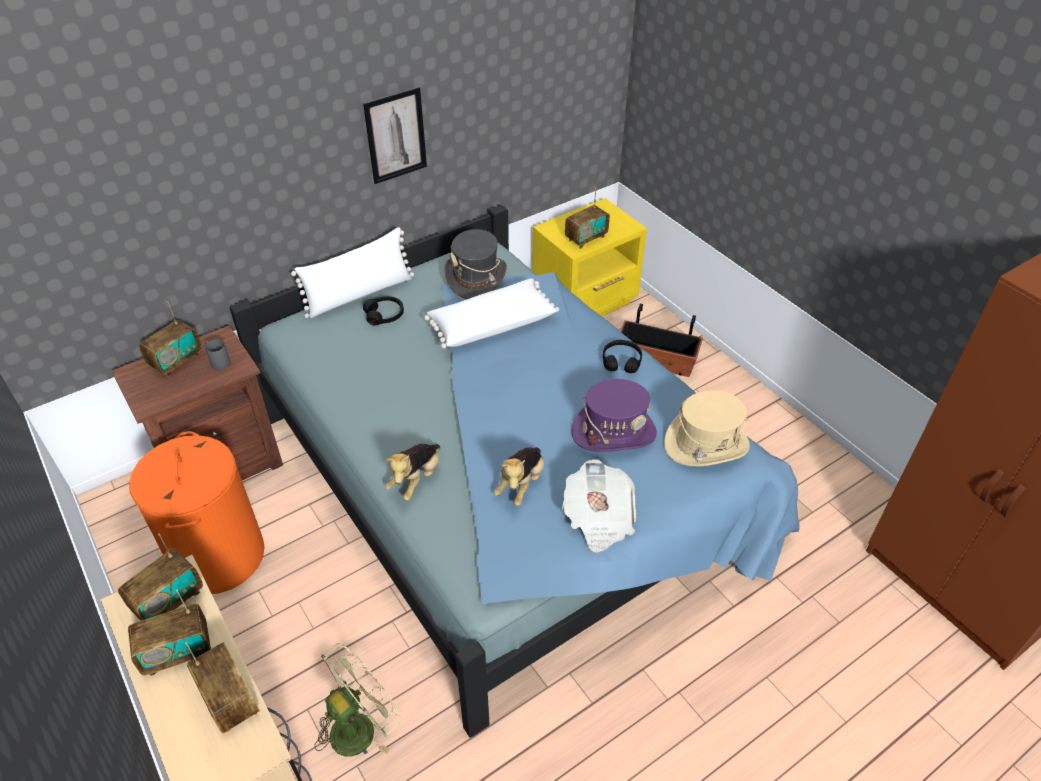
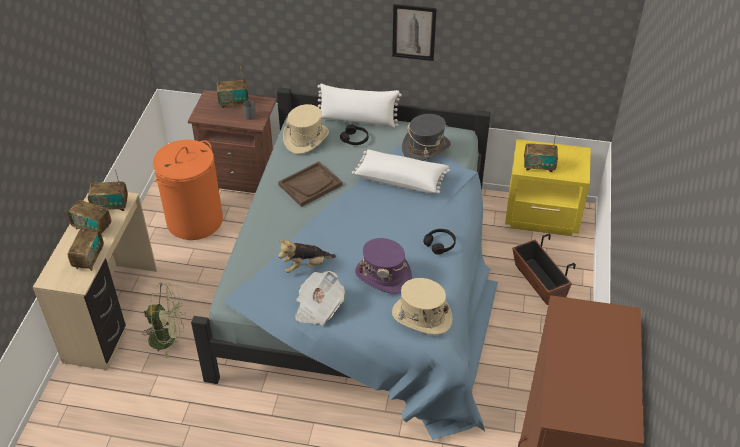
camera: 45 degrees right, 0 degrees up
plush toy [385,444,440,501] -> none
none -> brown tray [278,161,342,207]
none -> beige hat [283,104,329,154]

